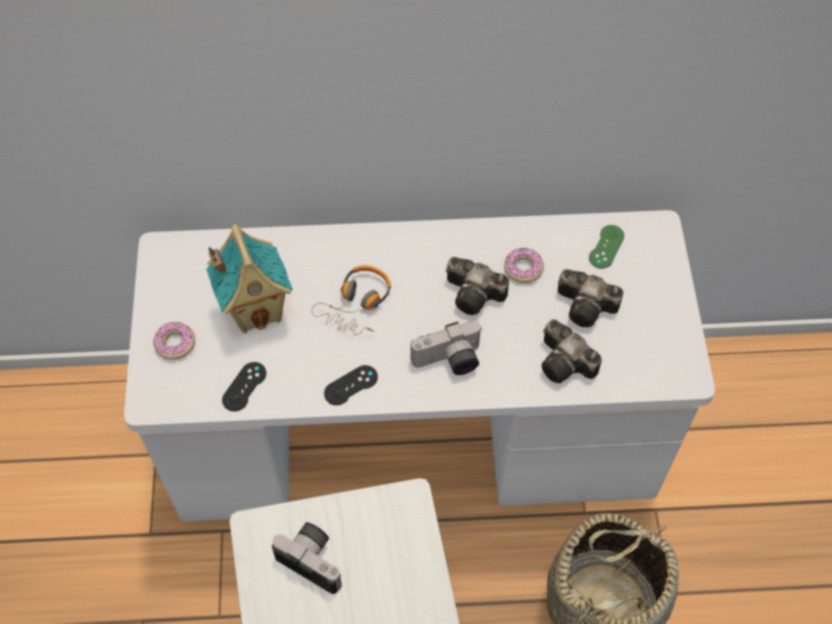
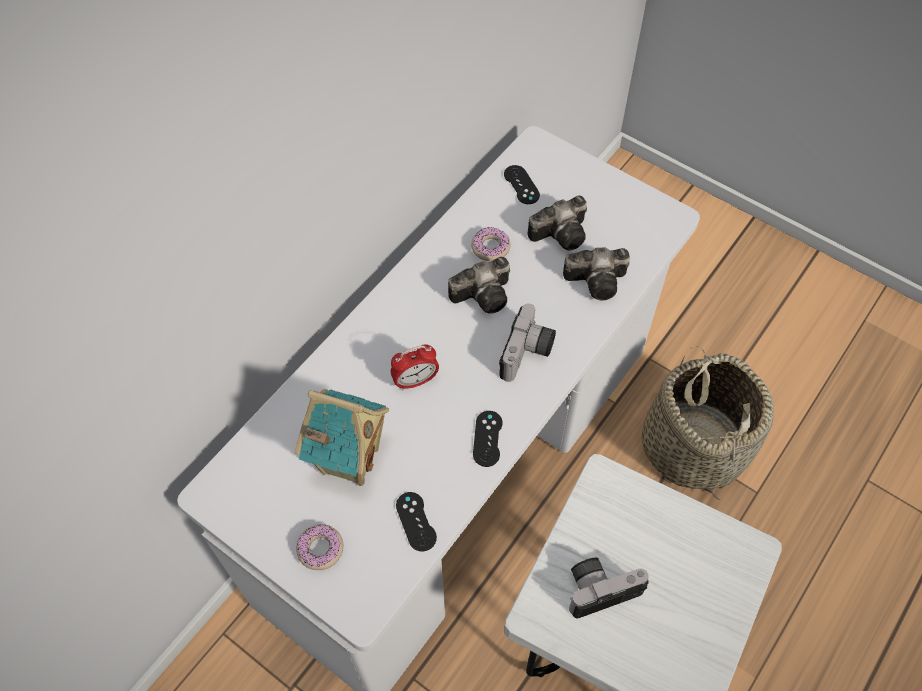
camera: 50 degrees left, 0 degrees up
headphones [311,265,391,335] -> alarm clock [391,344,439,390]
green game controller [589,225,624,269] -> black game controller [504,165,540,204]

